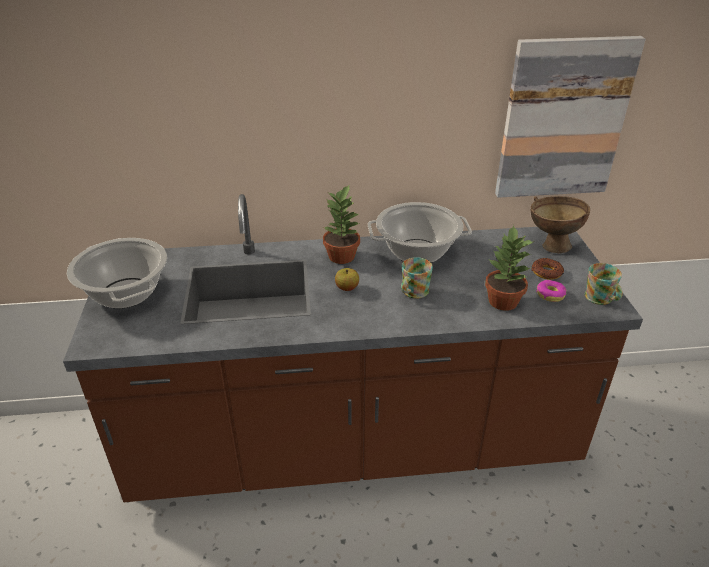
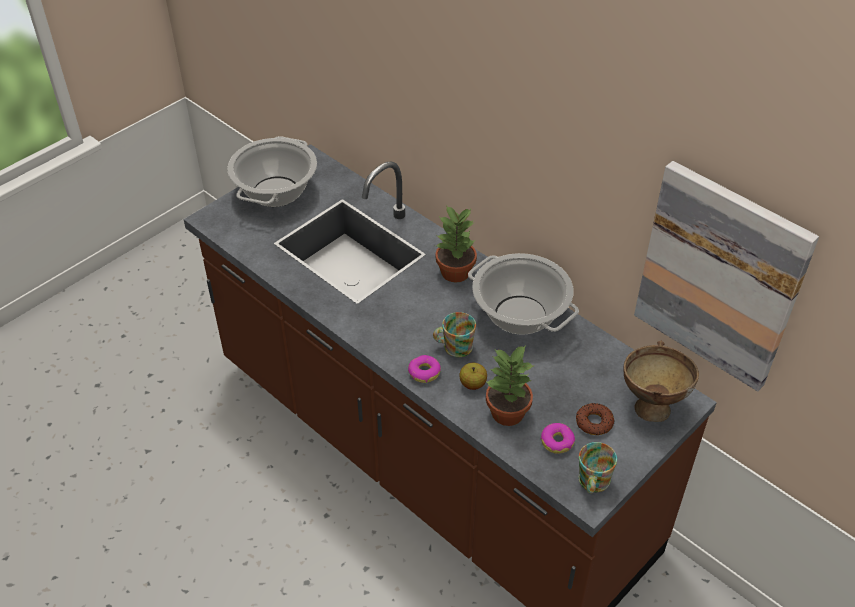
camera: 50 degrees right, 10 degrees up
apple [335,268,359,291] -> apple moved to [459,363,487,390]
none -> donut [408,355,441,383]

